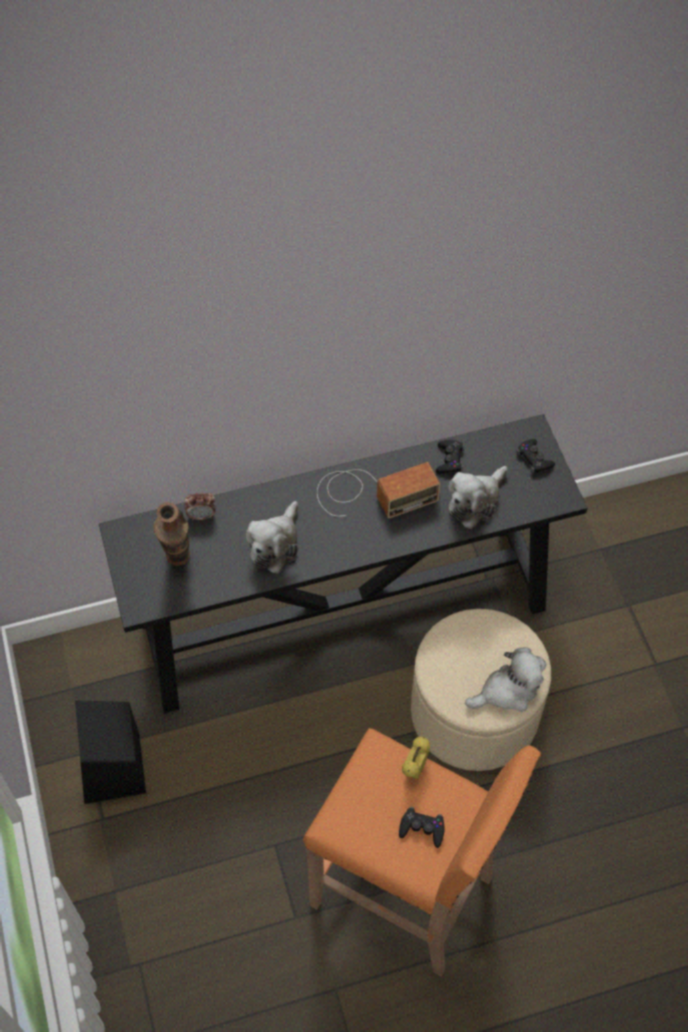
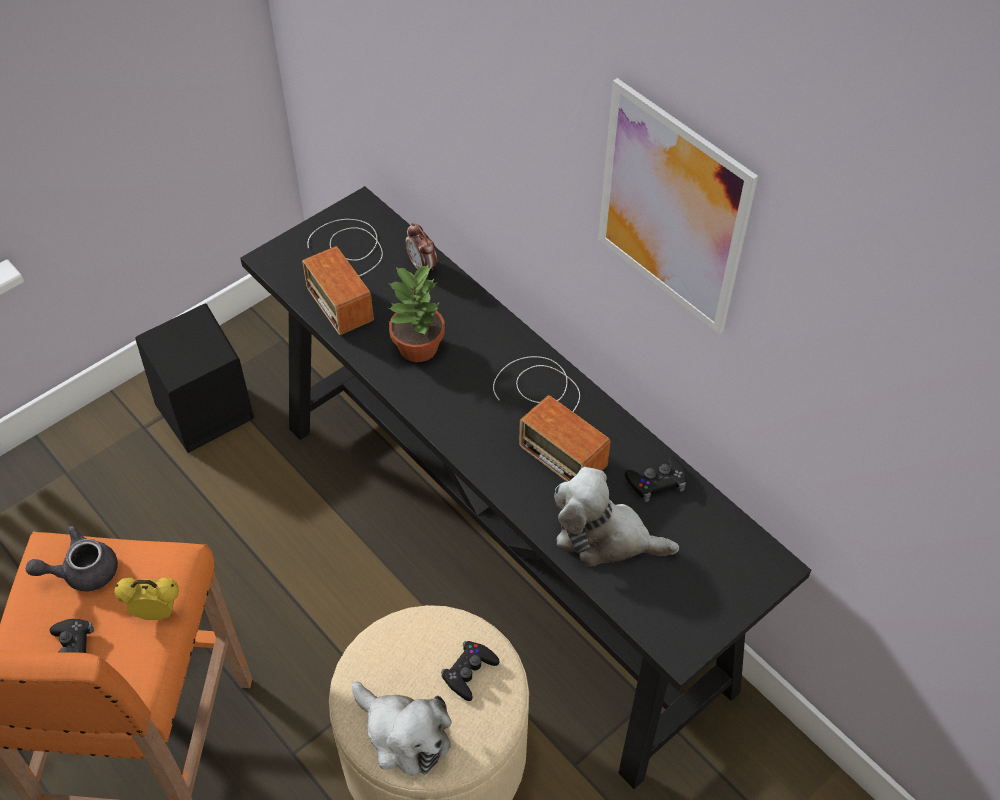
camera: 65 degrees right, 5 degrees down
vase [153,502,190,566] -> radio [302,219,383,335]
plush toy [246,501,298,574] -> potted plant [388,264,445,362]
black game controller [516,439,555,474] -> black game controller moved to [441,641,499,701]
none -> grey teapot [25,526,118,592]
none -> picture [598,78,758,334]

